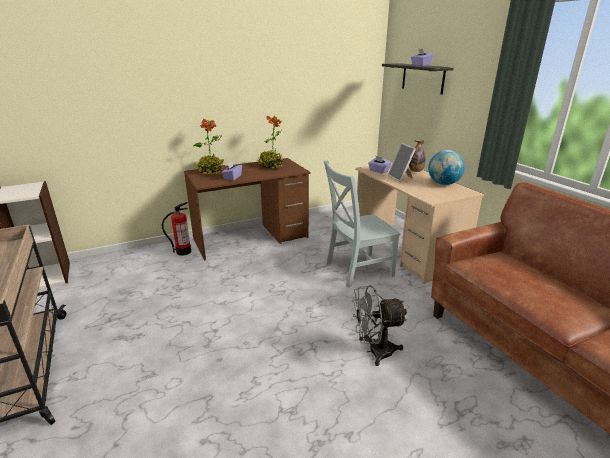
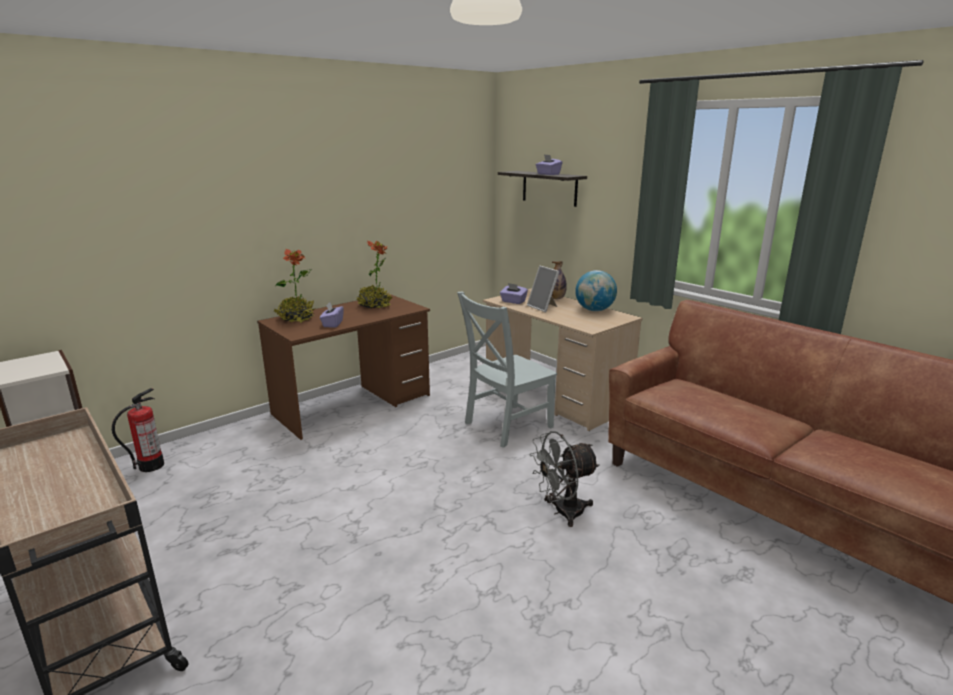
camera: 15 degrees left, 5 degrees down
fire extinguisher [162,202,191,256] -> fire extinguisher moved to [112,388,164,472]

